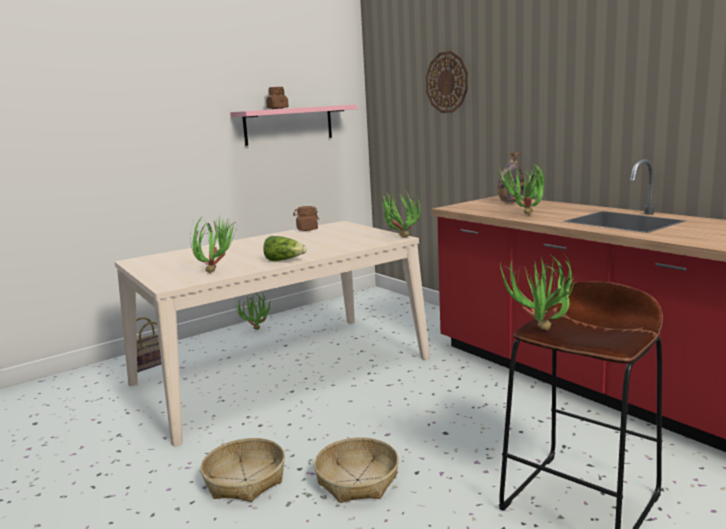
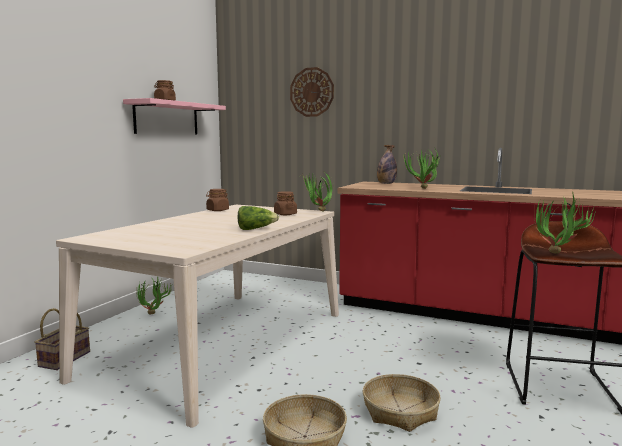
camera: 30 degrees left, 5 degrees down
potted plant [190,217,238,273] -> none
none -> brown jar [274,191,297,215]

